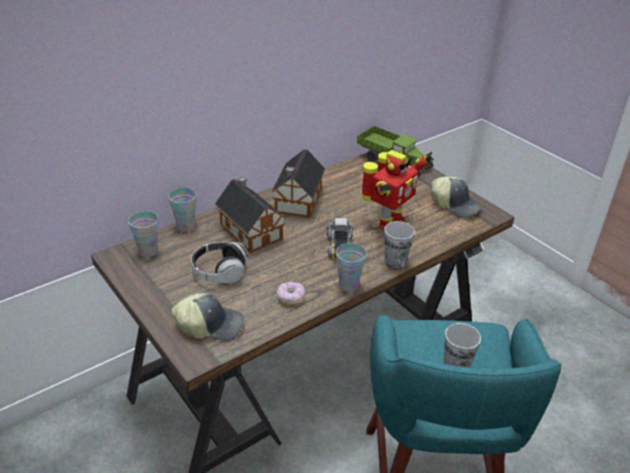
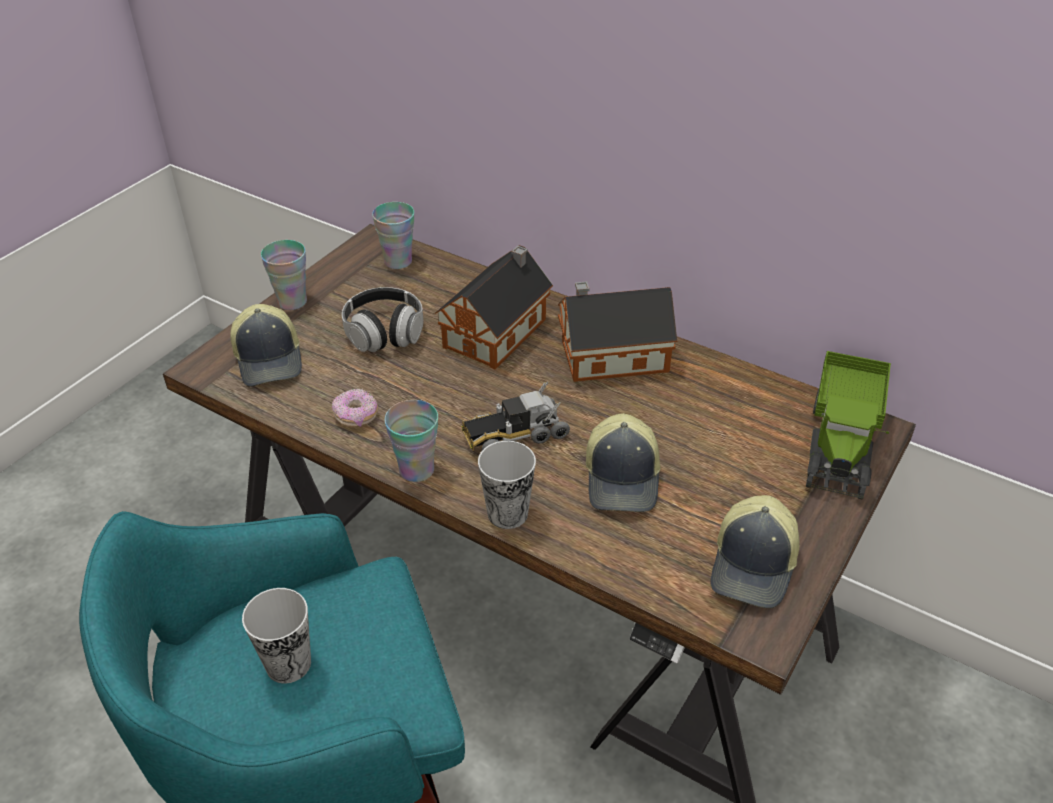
camera: 70 degrees right, 5 degrees up
cup [168,188,196,232] -> cup moved to [261,240,307,310]
toy robot [361,150,432,229] -> cap [586,413,661,512]

